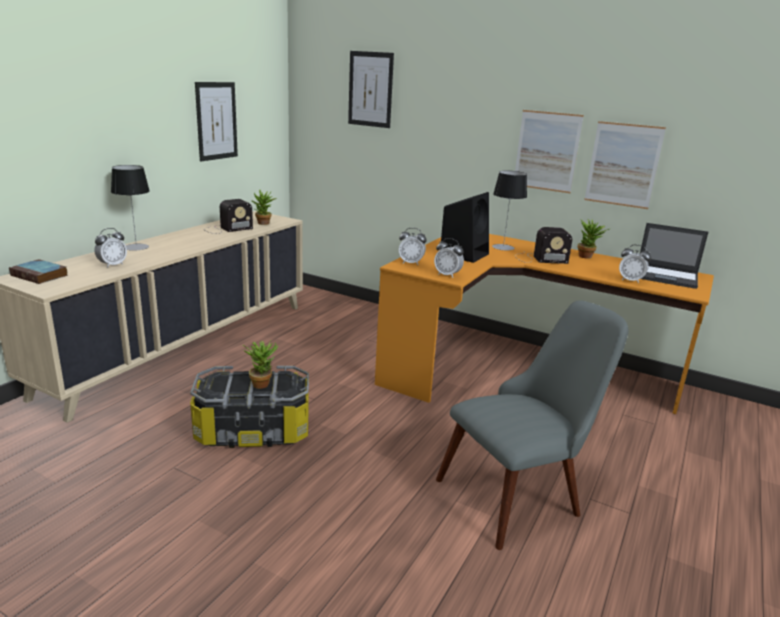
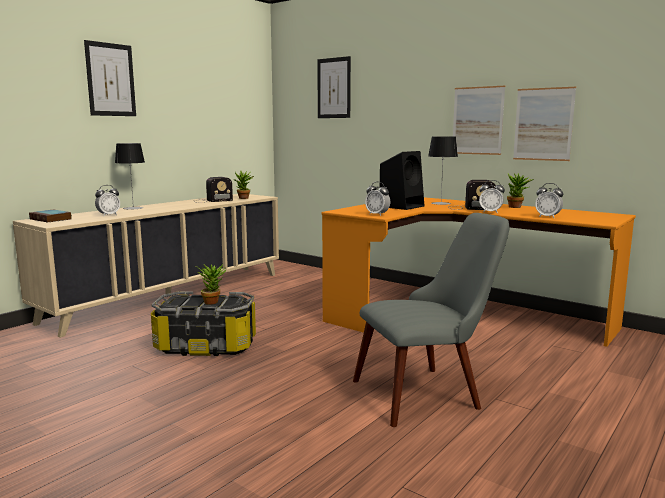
camera: 10 degrees right, 10 degrees down
picture [195,82,238,161] -> picture moved to [84,40,136,116]
alarm clock [399,228,426,265] -> alarm clock moved to [479,180,505,213]
laptop [640,223,708,289] -> none

